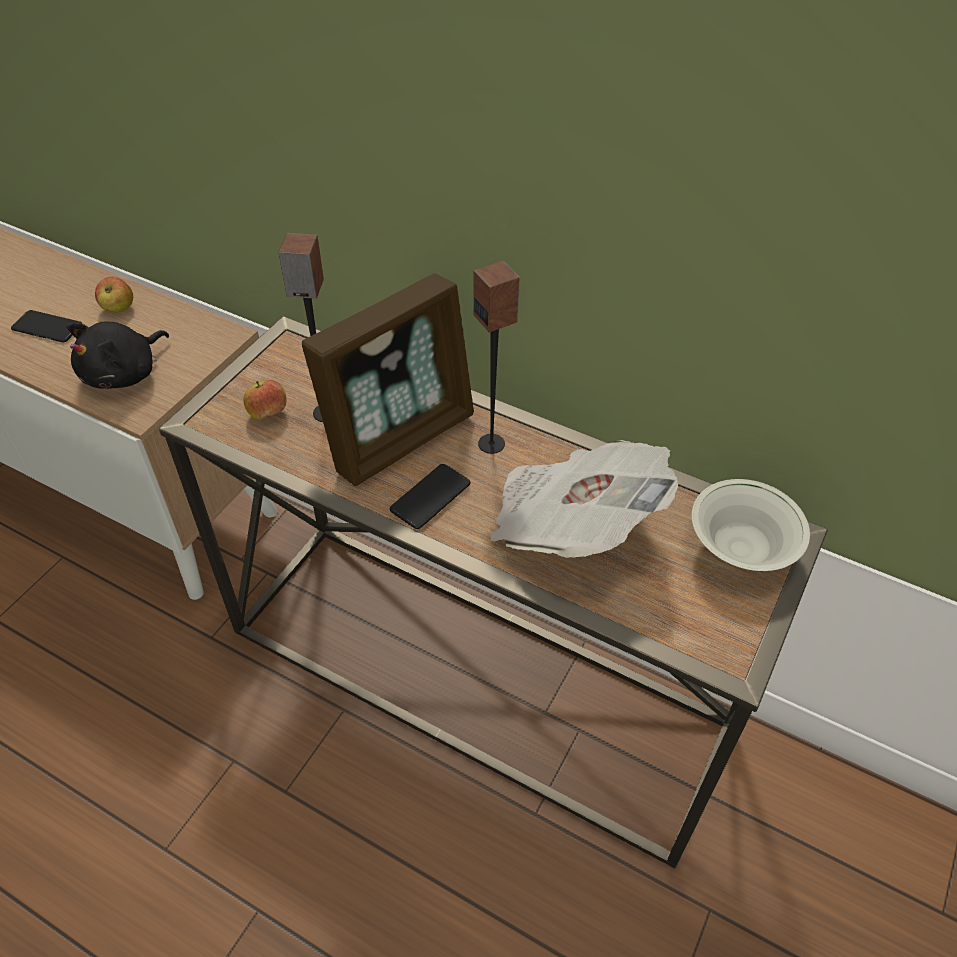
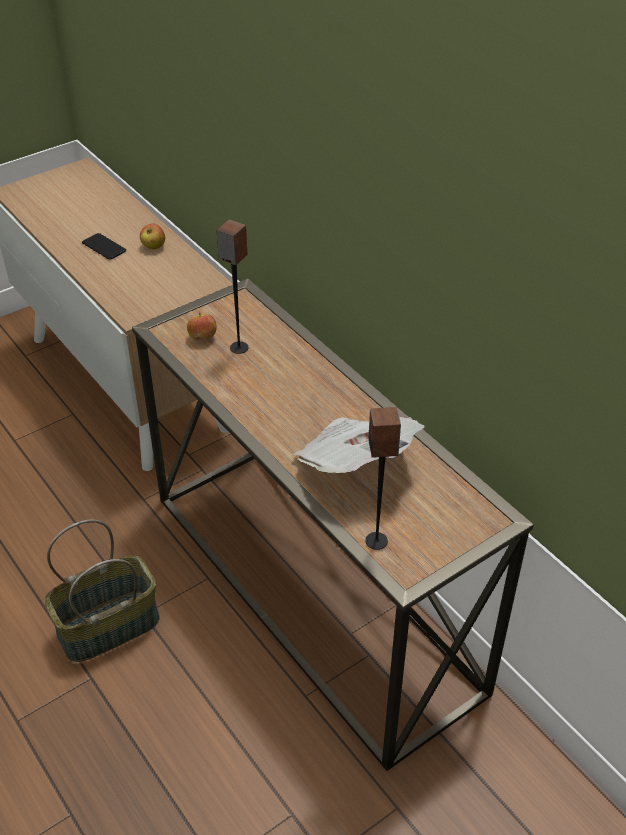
camera: 25 degrees right, 5 degrees down
black plush toy [67,321,169,389] -> none
picture frame [302,274,474,486] -> none
phone [390,464,471,529] -> none
speaker [473,261,520,454] -> speaker moved to [366,407,401,550]
white bowl [692,479,810,571] -> none
none -> basket [44,519,160,662]

